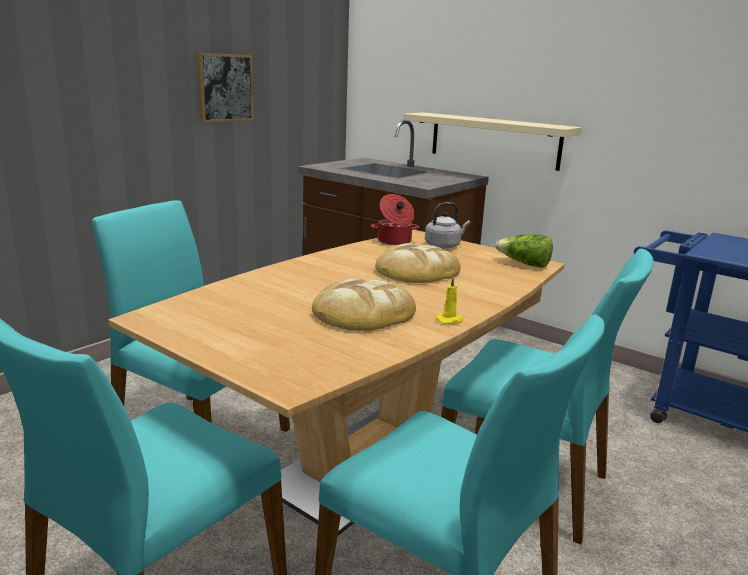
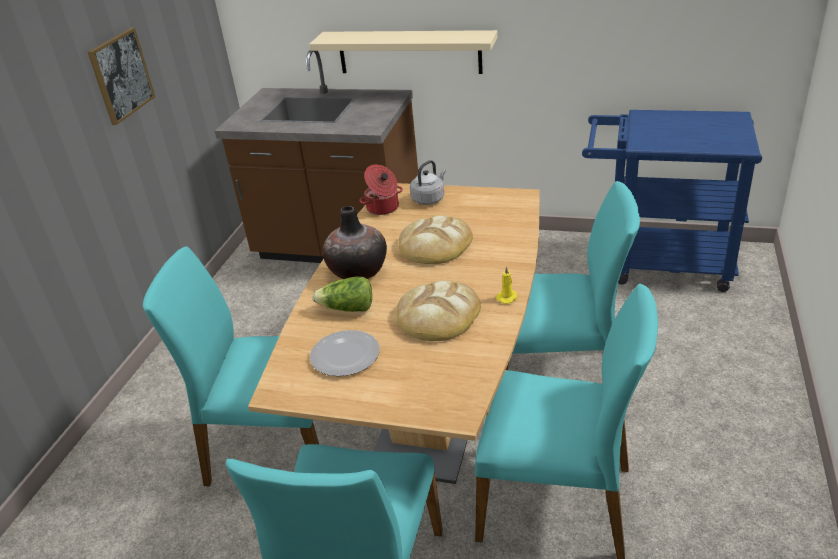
camera: 20 degrees left, 15 degrees up
lettuce [495,234,553,268] -> lettuce moved to [312,277,372,312]
none -> plate [310,330,380,376]
none -> vase [323,206,387,279]

